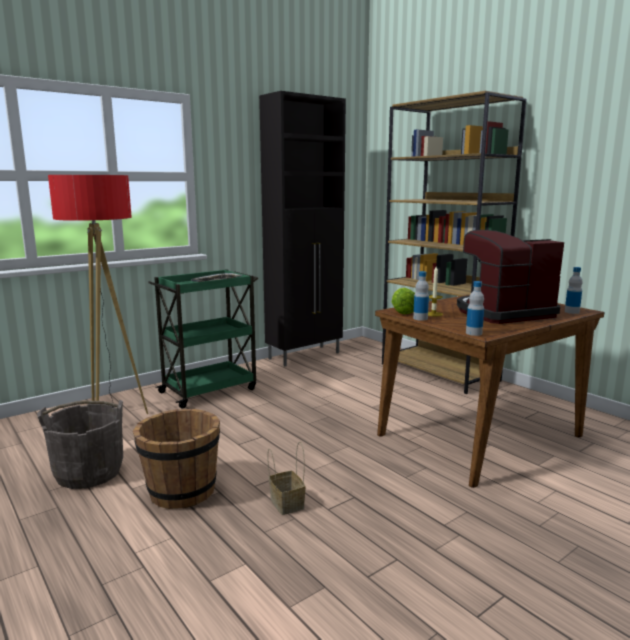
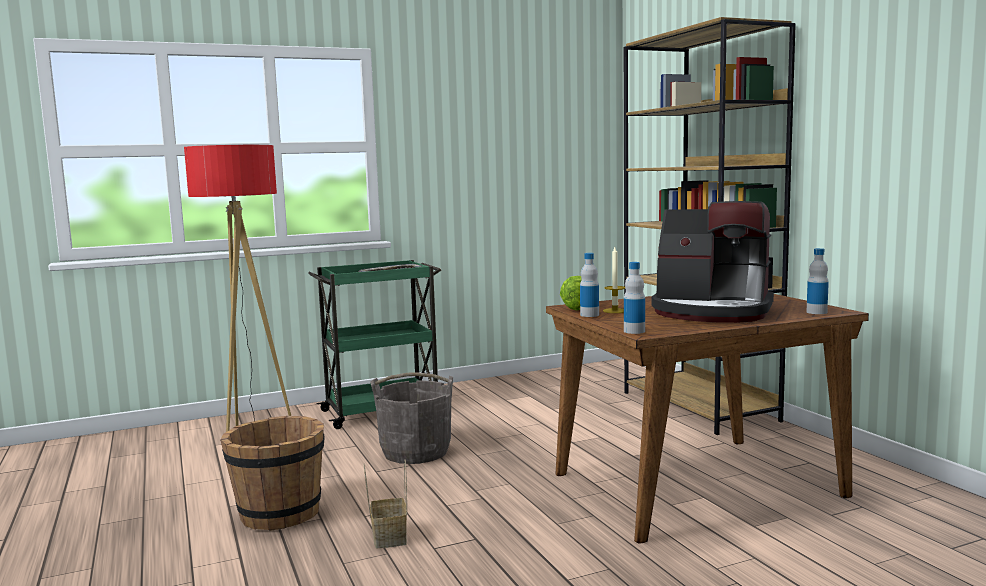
camera: 15 degrees right, 5 degrees down
grey bucket [37,400,123,489] -> grey bucket moved to [370,372,453,464]
black cabinet [259,91,346,366] -> none
coffee machine [457,230,564,324] -> coffee machine turned 150 degrees counterclockwise [652,201,774,323]

